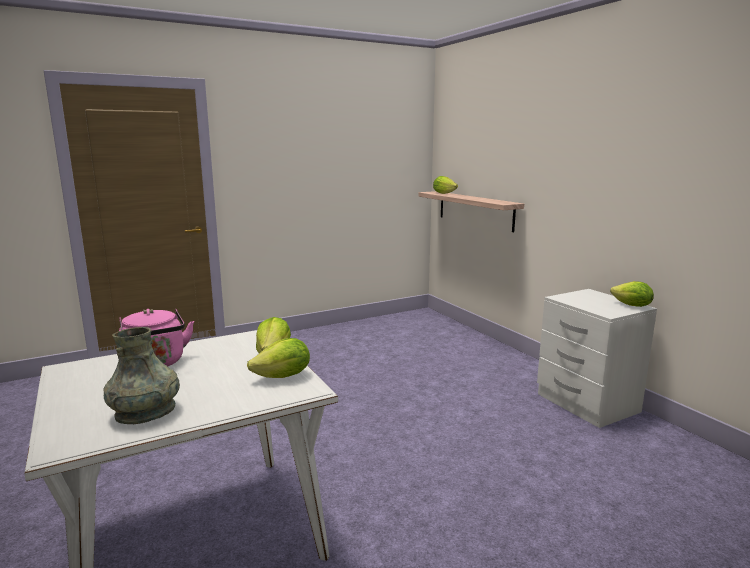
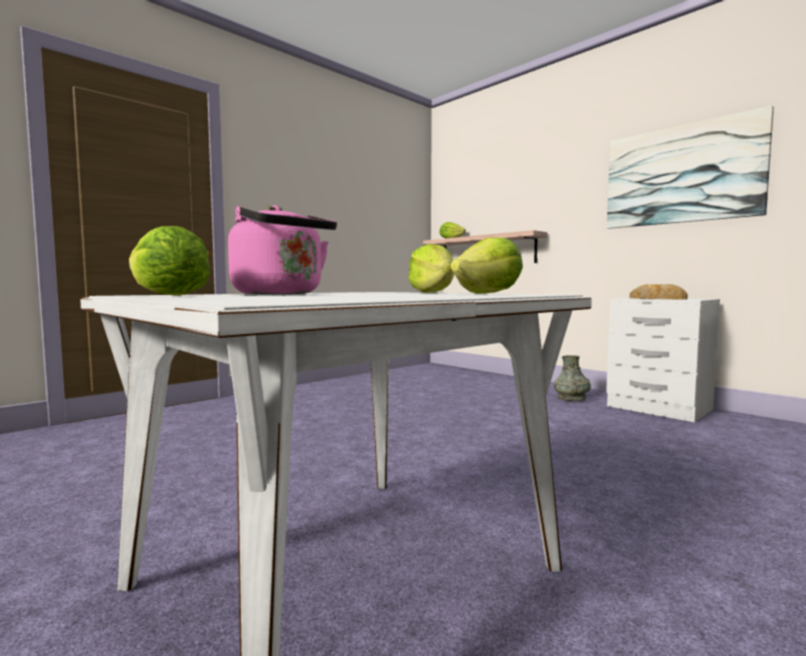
camera: 15 degrees left, 10 degrees down
grey vase [103,327,180,424] -> grey vase moved to [554,355,591,401]
lettuce [610,281,654,307] -> lettuce moved to [129,226,210,295]
none -> picture [607,105,774,229]
none -> bread [630,284,688,299]

